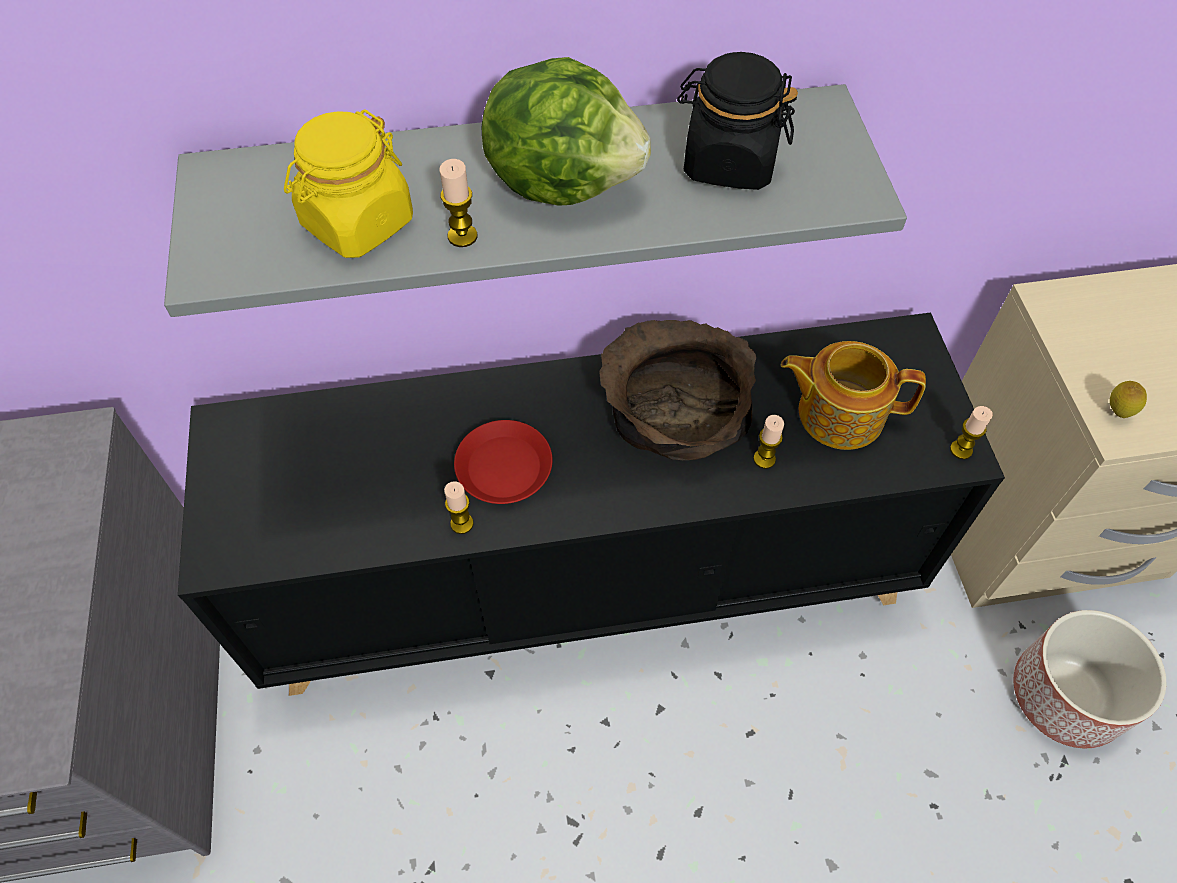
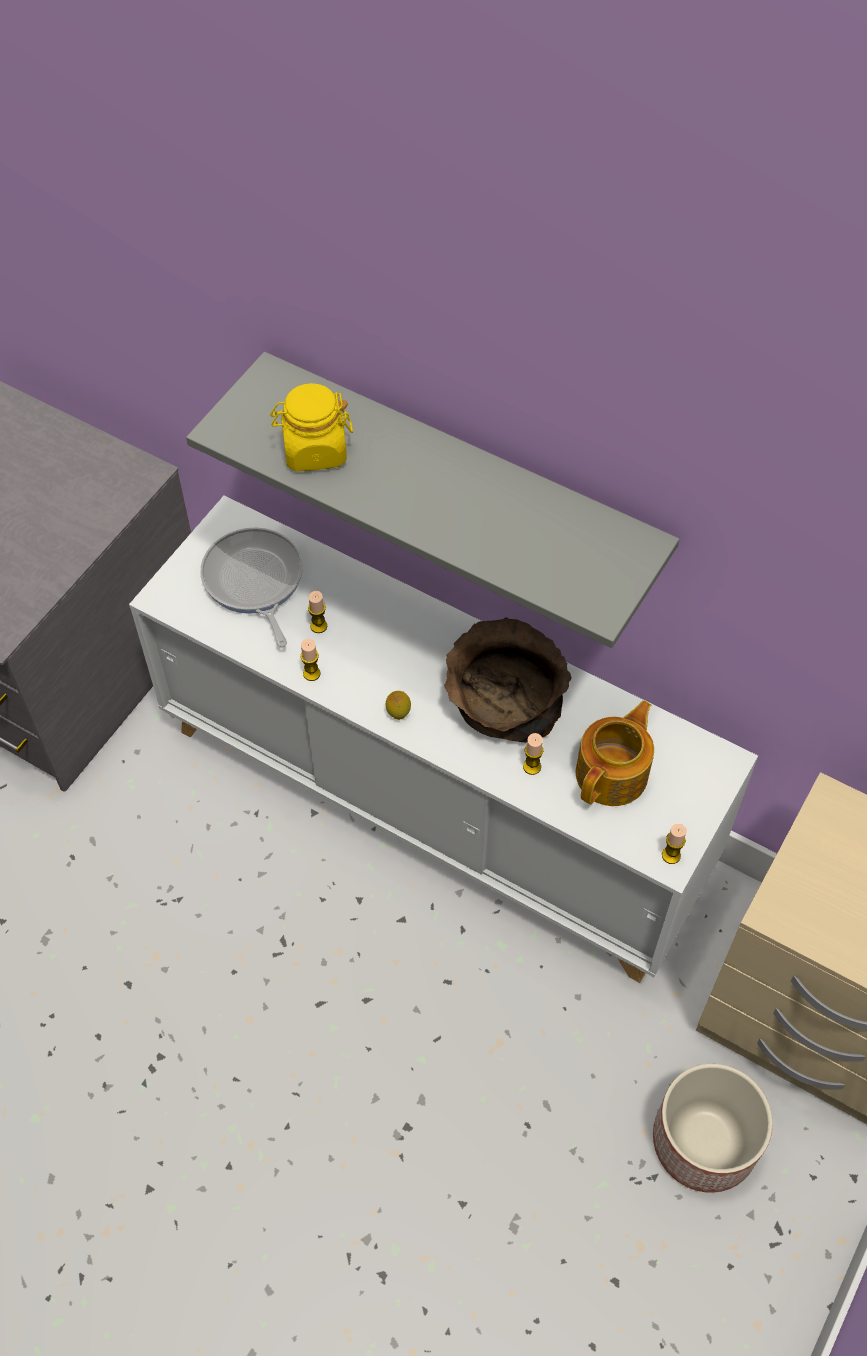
camera: 40 degrees right, 0 degrees up
black cabinet [178,312,1005,696] -> white cabinet [129,495,758,983]
candle [440,159,477,247] -> candle moved to [308,591,327,633]
red plate [454,420,552,504] -> none
lettuce [482,57,651,206] -> none
black jar [677,52,798,190] -> none
teapot [781,341,926,450] -> teapot turned 75 degrees clockwise [576,700,654,806]
lemon [1110,381,1147,418] -> lemon moved to [386,691,411,720]
none -> frying pan [200,527,303,647]

